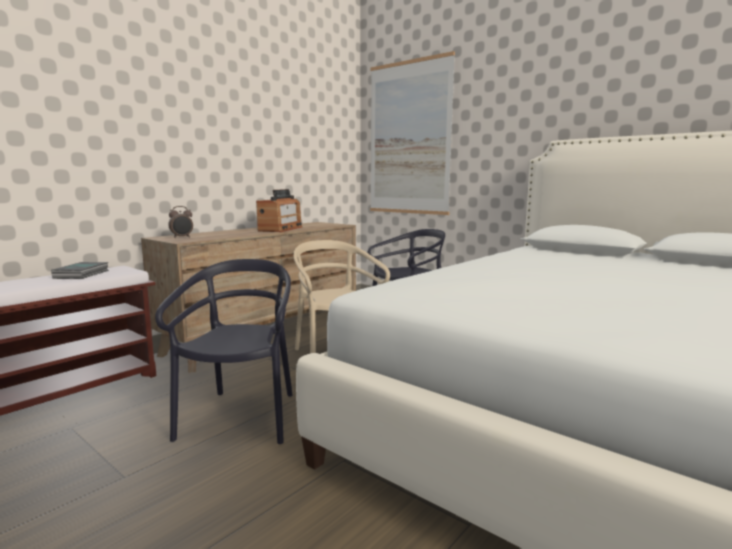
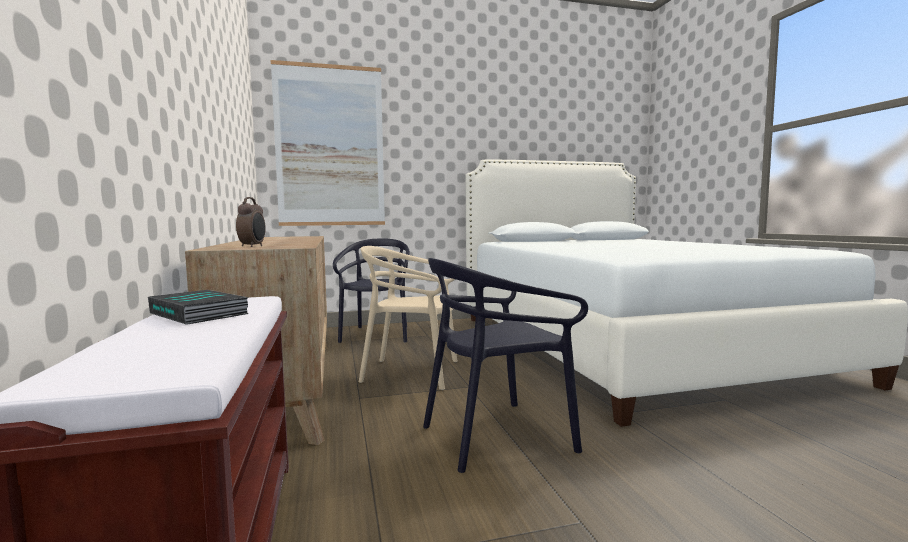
camera: 55 degrees left, 5 degrees down
black chair [155,259,292,444] -> black chair turned 60 degrees counterclockwise [423,258,588,473]
radio [256,189,303,232] -> none

